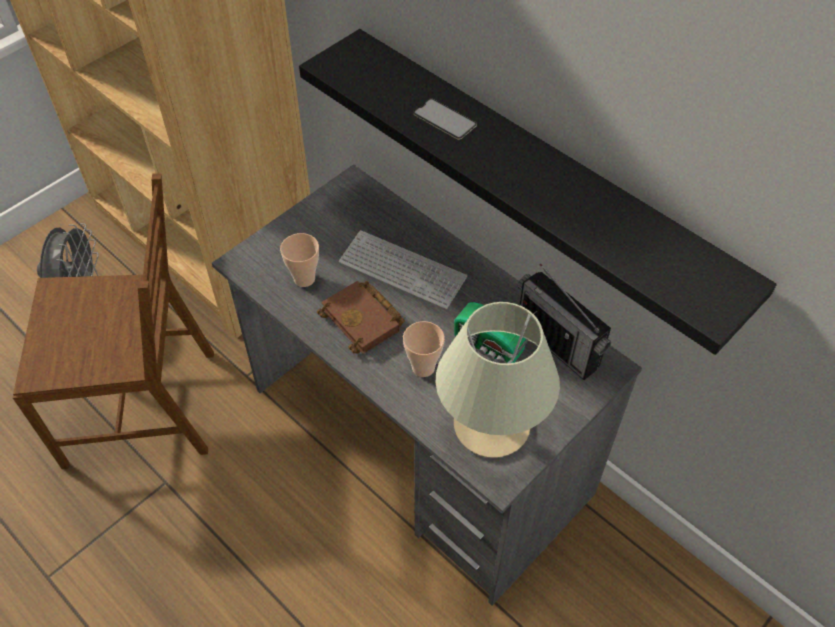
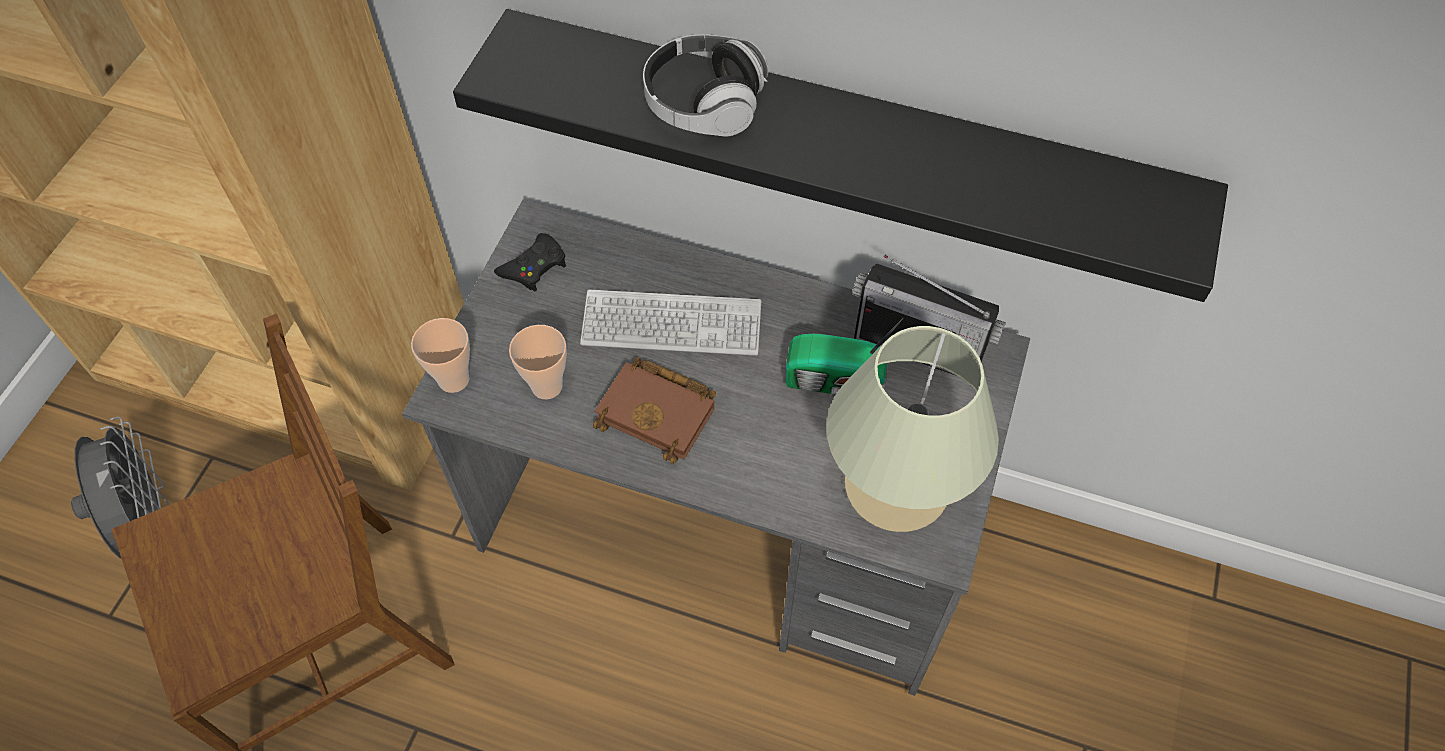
camera: 25 degrees left, 5 degrees up
cup [403,321,445,377] -> cup moved to [411,318,470,393]
phone [413,98,477,140] -> headphones [643,35,768,137]
none -> black game controller [494,233,566,292]

